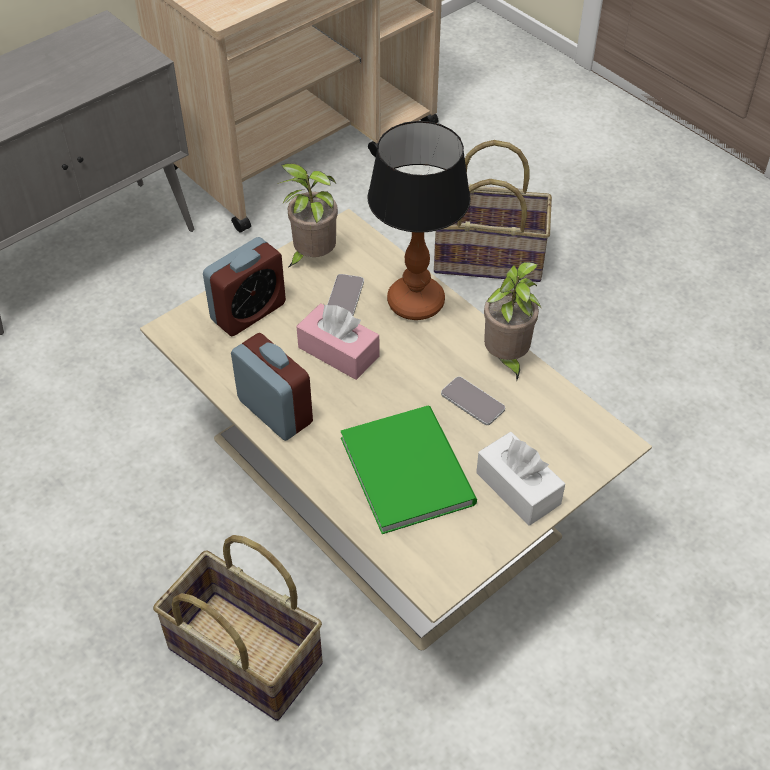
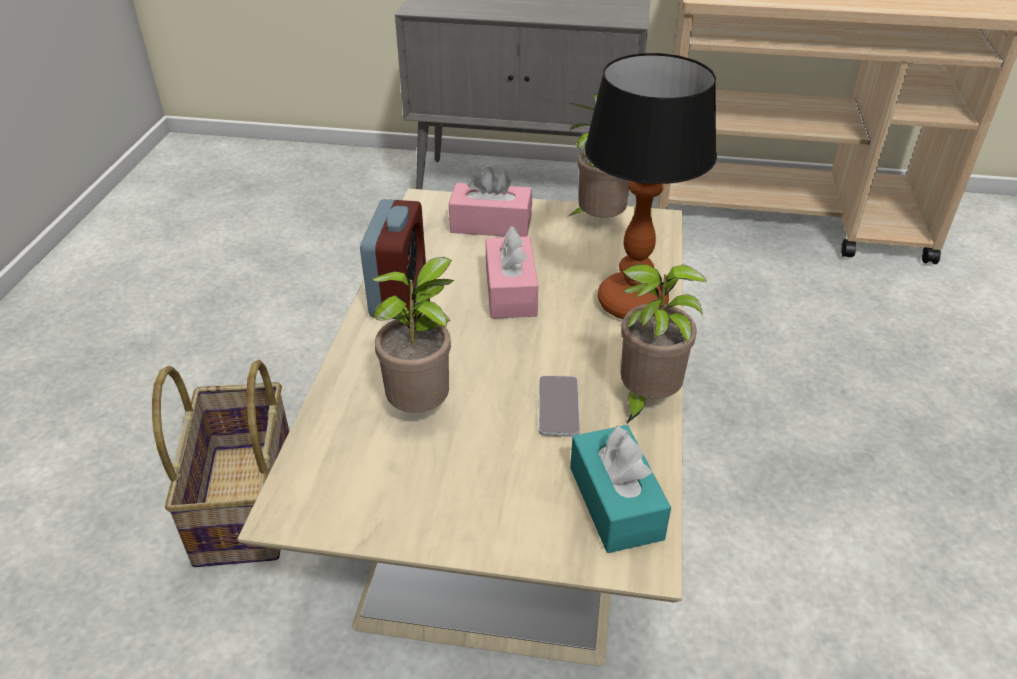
camera: 50 degrees right, 10 degrees down
alarm clock [203,237,286,336] -> pink tissue box [449,167,532,237]
phone [327,274,364,316] -> none
green book [340,405,477,534] -> potted plant [372,257,454,413]
basket [434,140,552,282] -> none
white tissue box [476,432,565,526] -> none
none -> turquoise tissue box [570,425,671,553]

